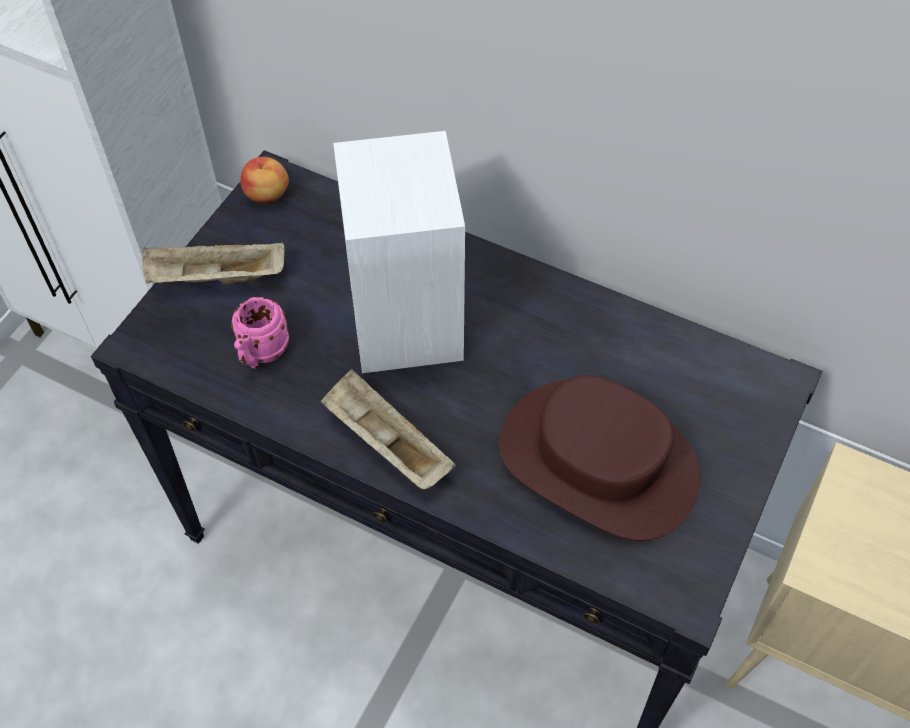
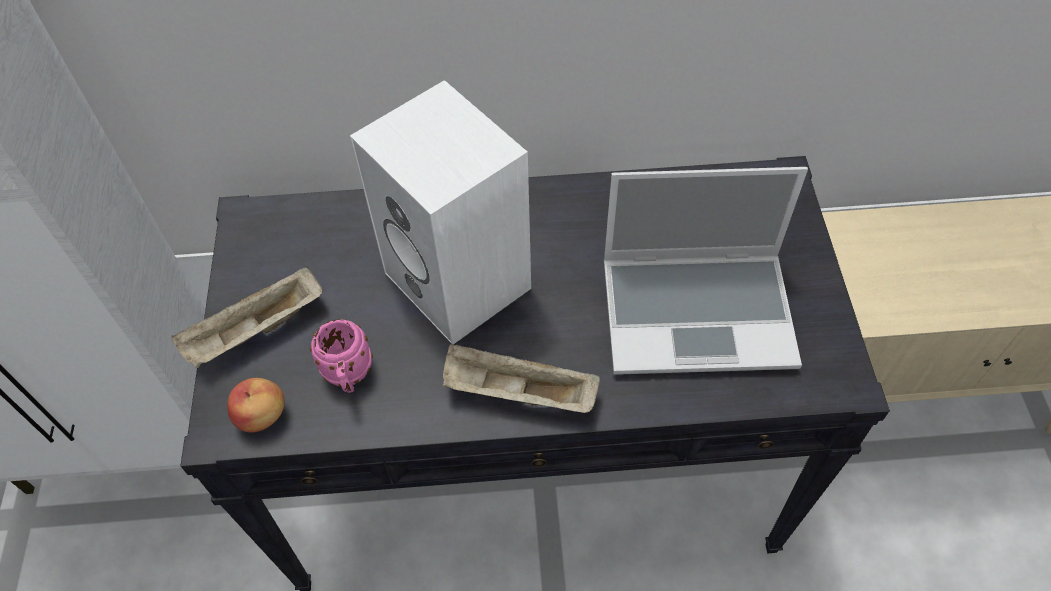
camera: 30 degrees left, 0 degrees up
apple [240,157,289,203] -> apple moved to [227,378,285,433]
brown hat [499,375,700,541] -> laptop [604,167,808,375]

